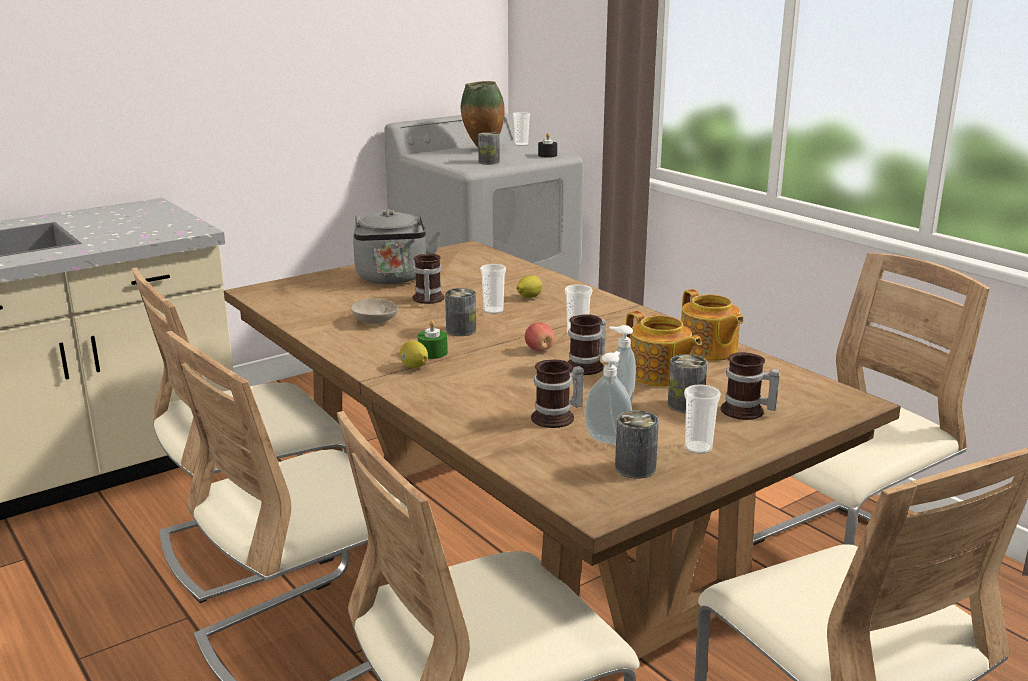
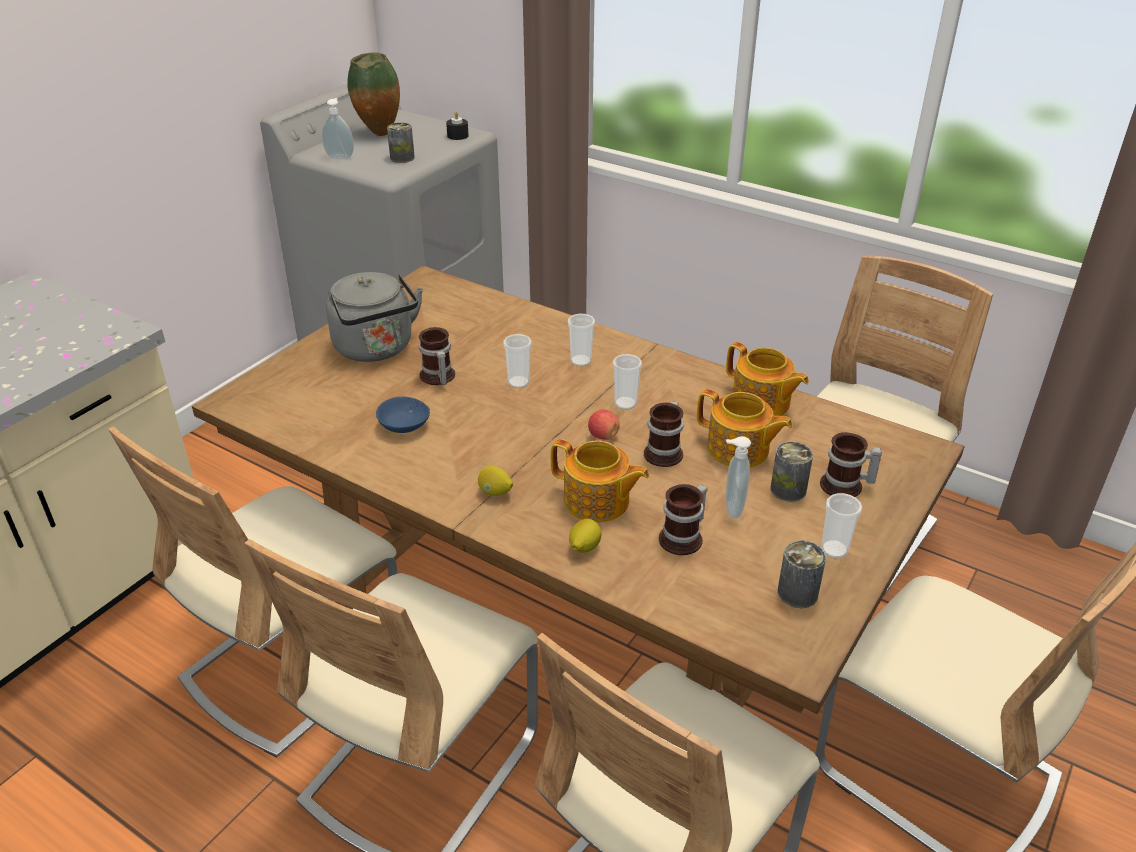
camera: 20 degrees left, 15 degrees up
beige bowl [351,298,399,324] -> blue bowl [376,397,430,433]
green candle [418,320,448,359] -> none
can [445,288,476,336] -> none
cup [513,112,530,146] -> cup moved to [568,314,595,366]
lemon [516,275,542,298] -> lemon moved to [569,519,602,553]
soap dispenser [585,351,632,445] -> soap dispenser moved to [322,98,354,159]
none -> teapot [551,439,650,522]

